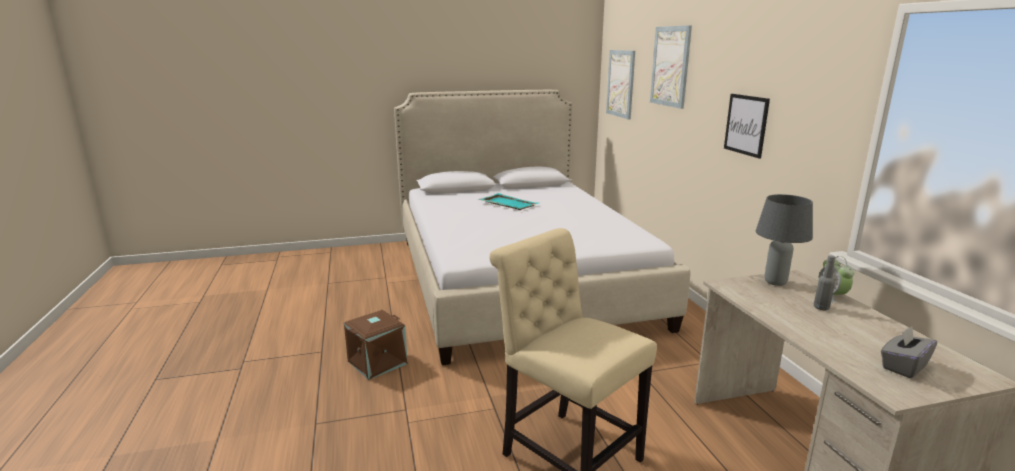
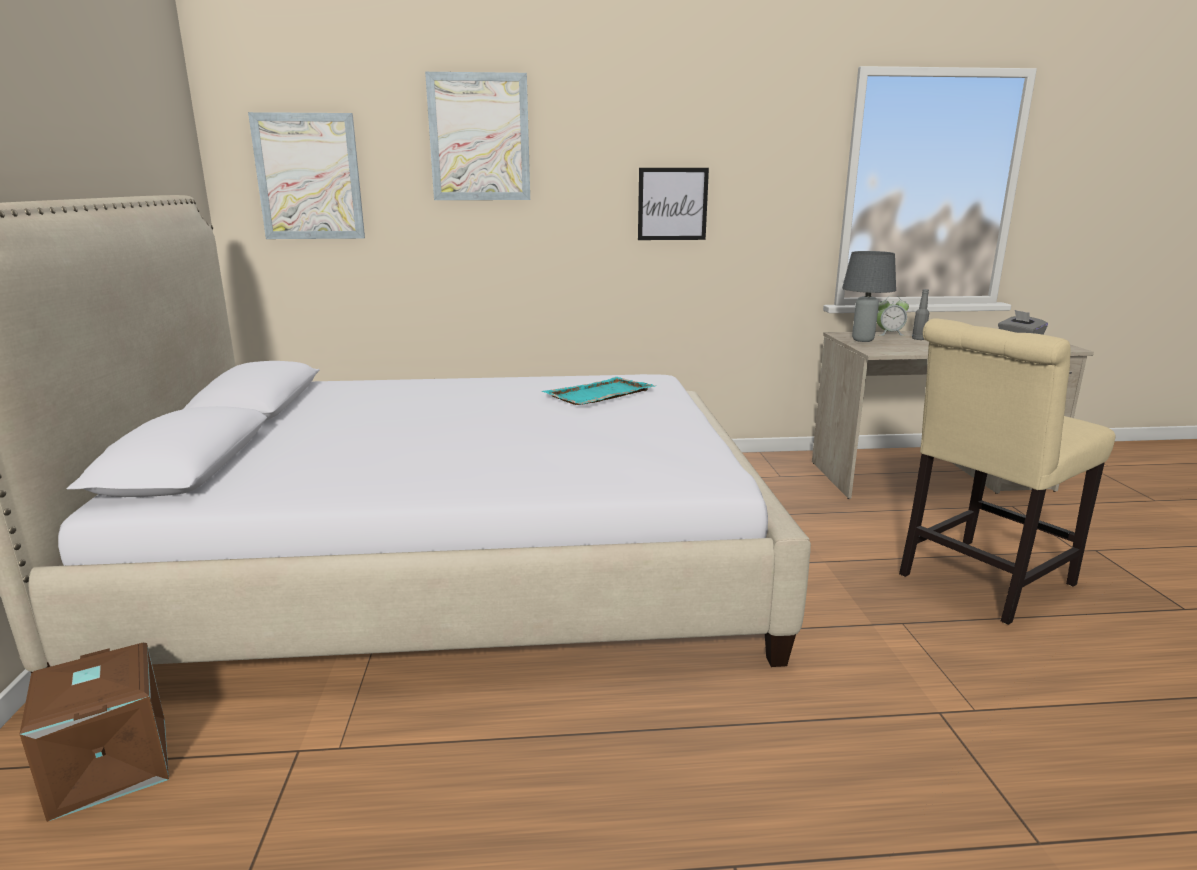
camera: 80 degrees left, 0 degrees up
brown storage box [344,310,408,380] -> brown storage box moved to [20,643,169,822]
turquoise tray [478,193,539,210] -> turquoise tray moved to [542,377,655,405]

